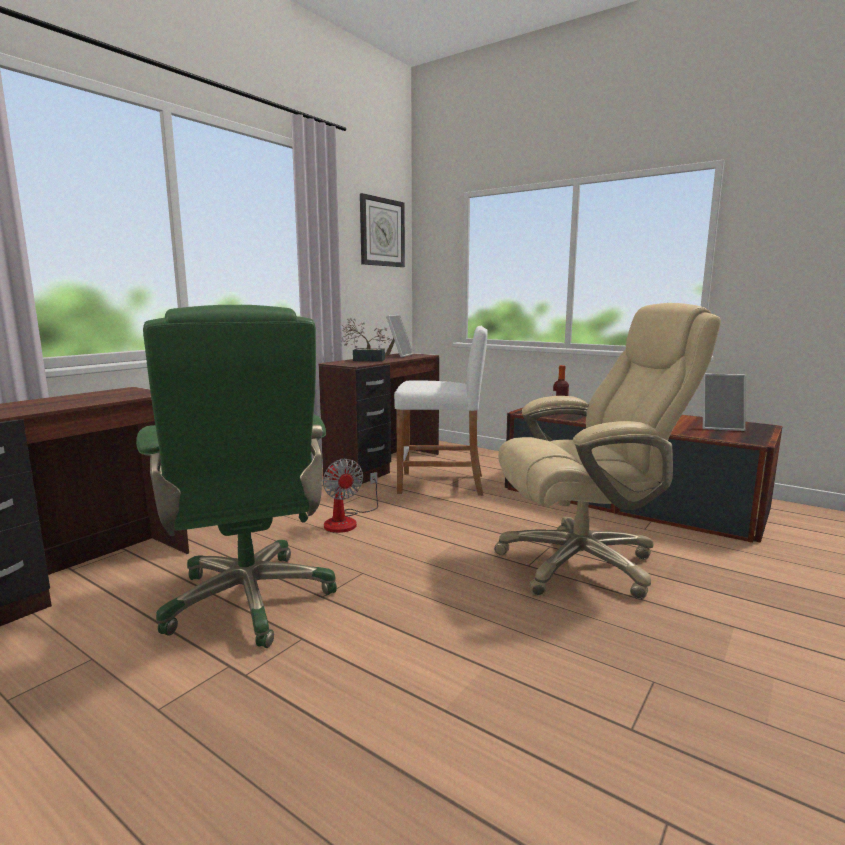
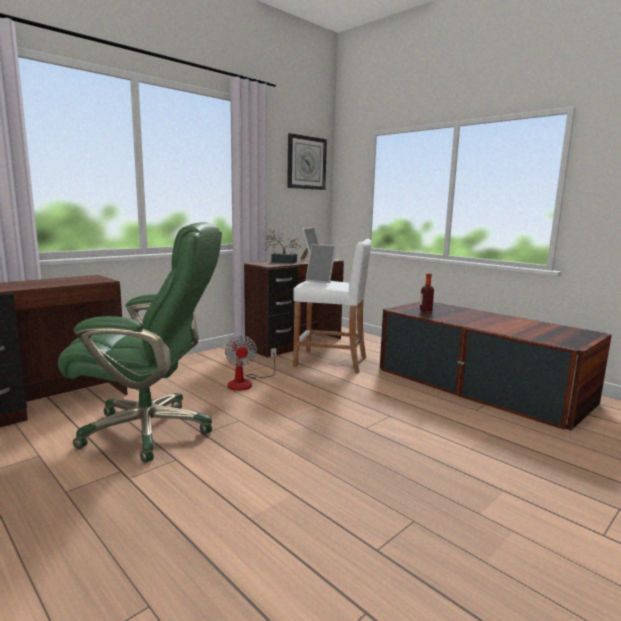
camera: 10 degrees right, 0 degrees up
green office chair [136,305,337,648] -> green office chair turned 75 degrees counterclockwise [58,222,222,463]
beige office chair [494,303,721,599] -> none
picture frame [703,373,746,431] -> picture frame moved to [306,244,336,283]

